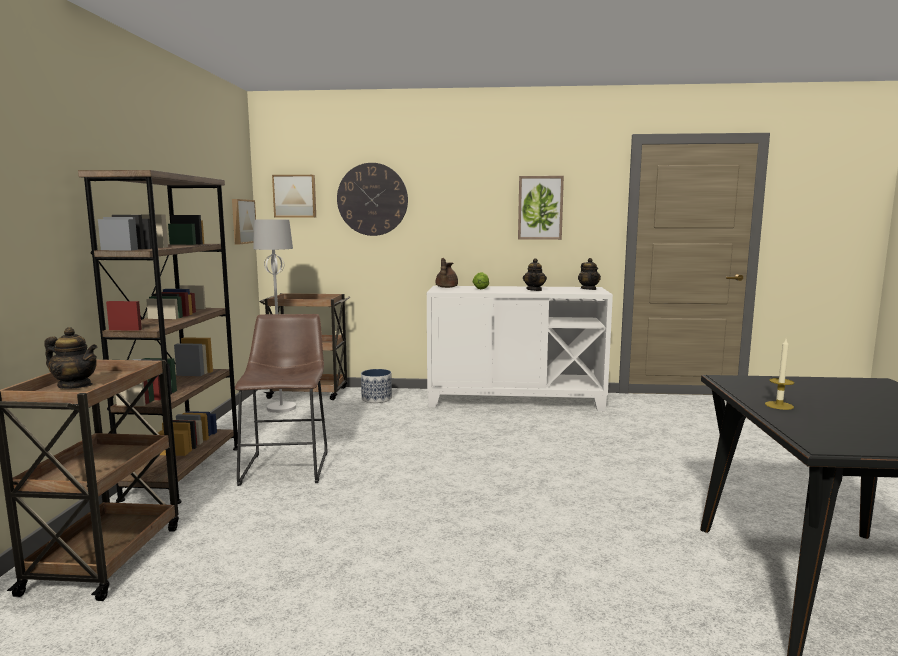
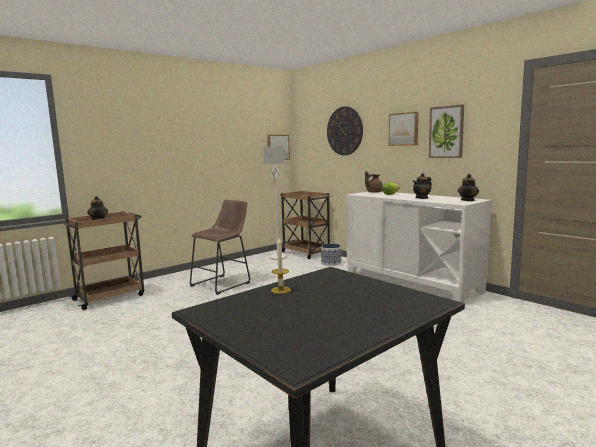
camera: 45 degrees right, 0 degrees up
brown bookcase [78,170,238,504] -> none
picture [272,175,316,217] -> picture moved to [389,112,418,146]

